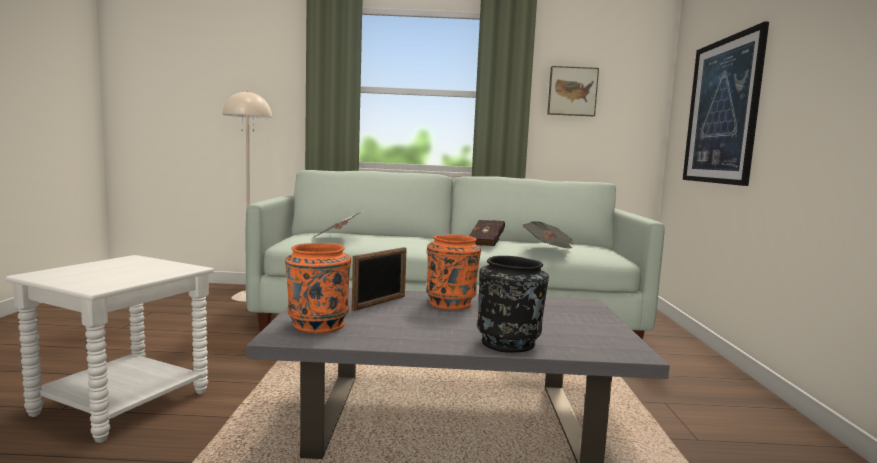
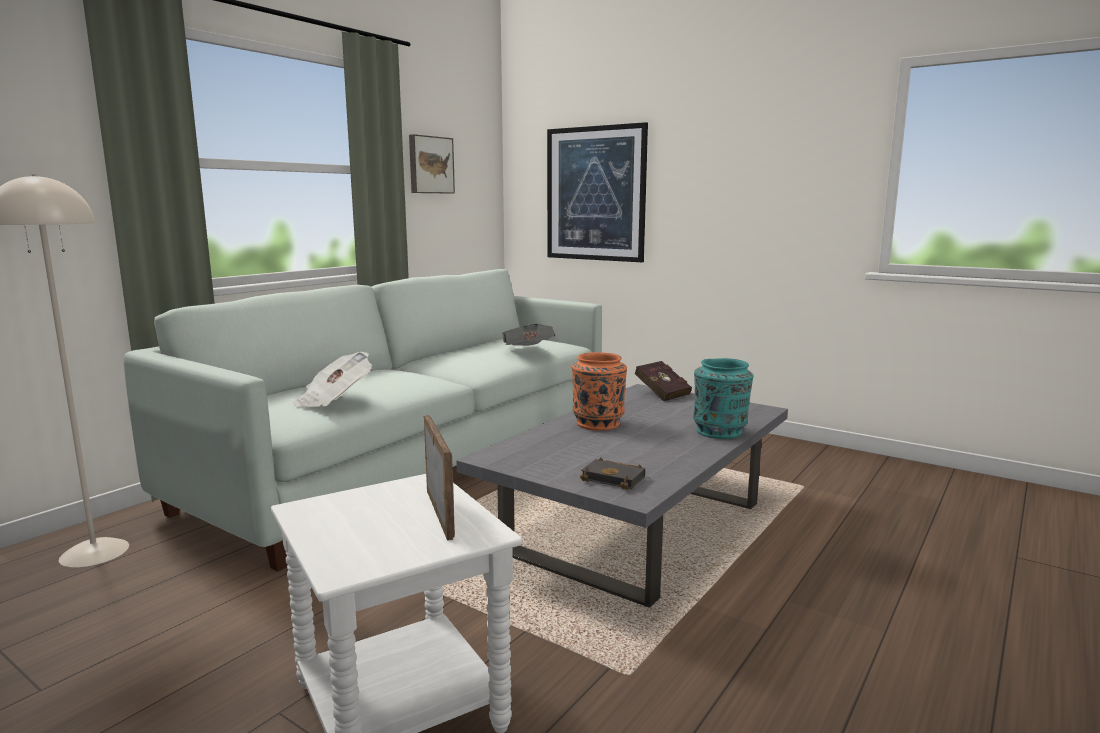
camera: 55 degrees left, 5 degrees up
orange vase [285,243,351,334] -> black book [580,457,645,490]
picture frame [352,247,407,311] -> picture frame moved to [424,415,455,541]
red book [469,220,505,246] -> red book moved to [634,361,692,401]
black vase [477,256,549,353] -> turquoise vase [693,358,753,439]

